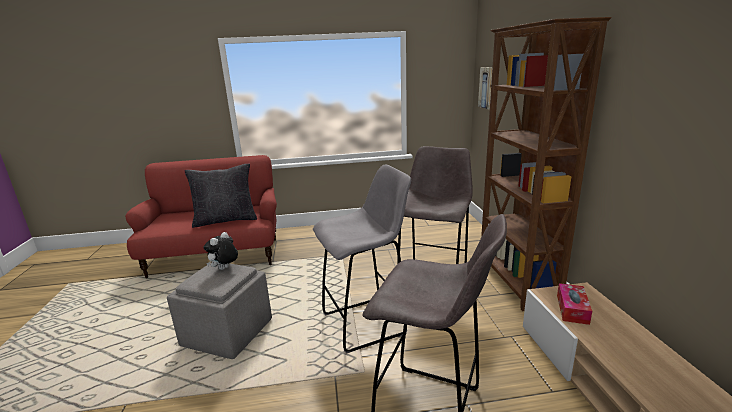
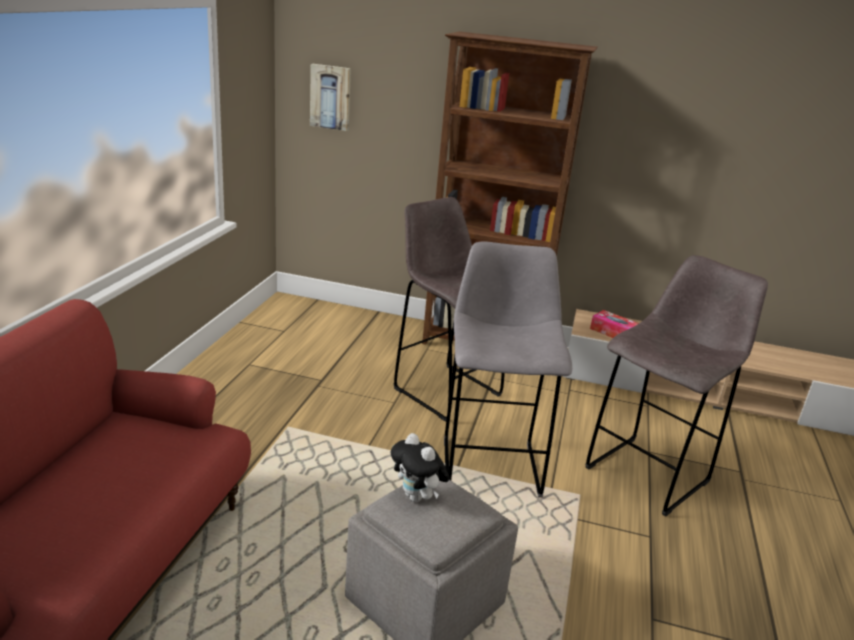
camera: 70 degrees left, 5 degrees up
black pillow [185,164,257,228] -> none

